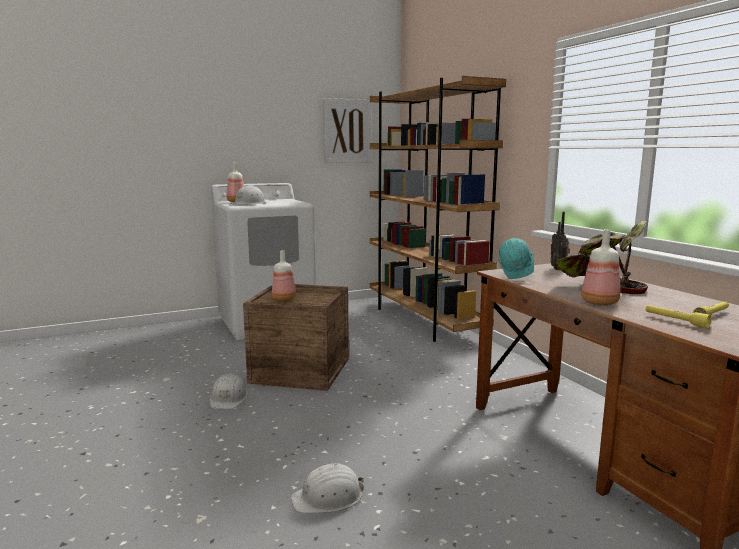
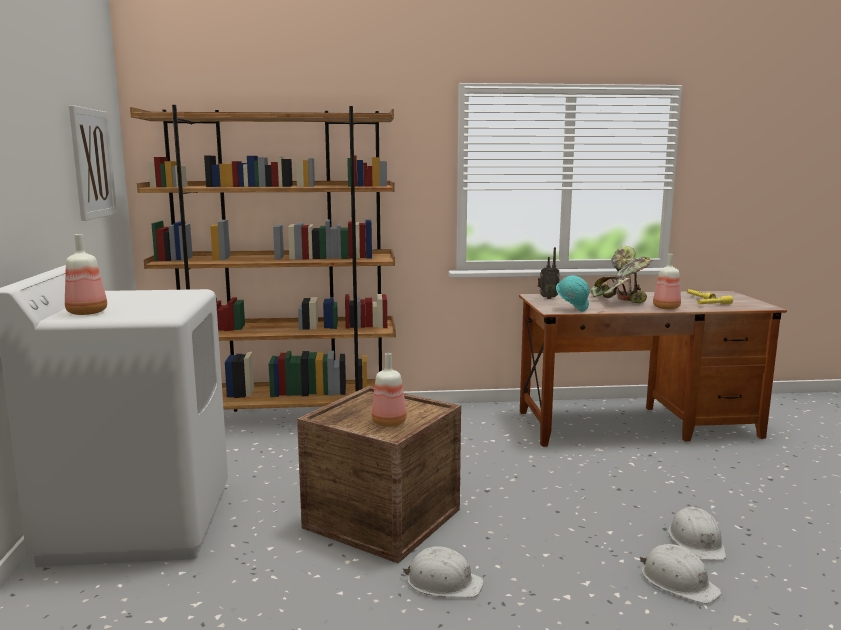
camera: 70 degrees left, 0 degrees up
white hard hat [230,186,266,205] -> white hard hat moved to [640,544,722,604]

